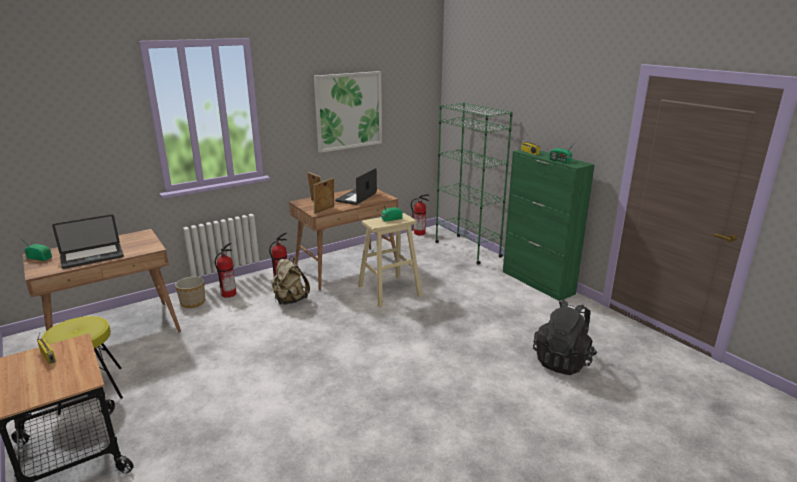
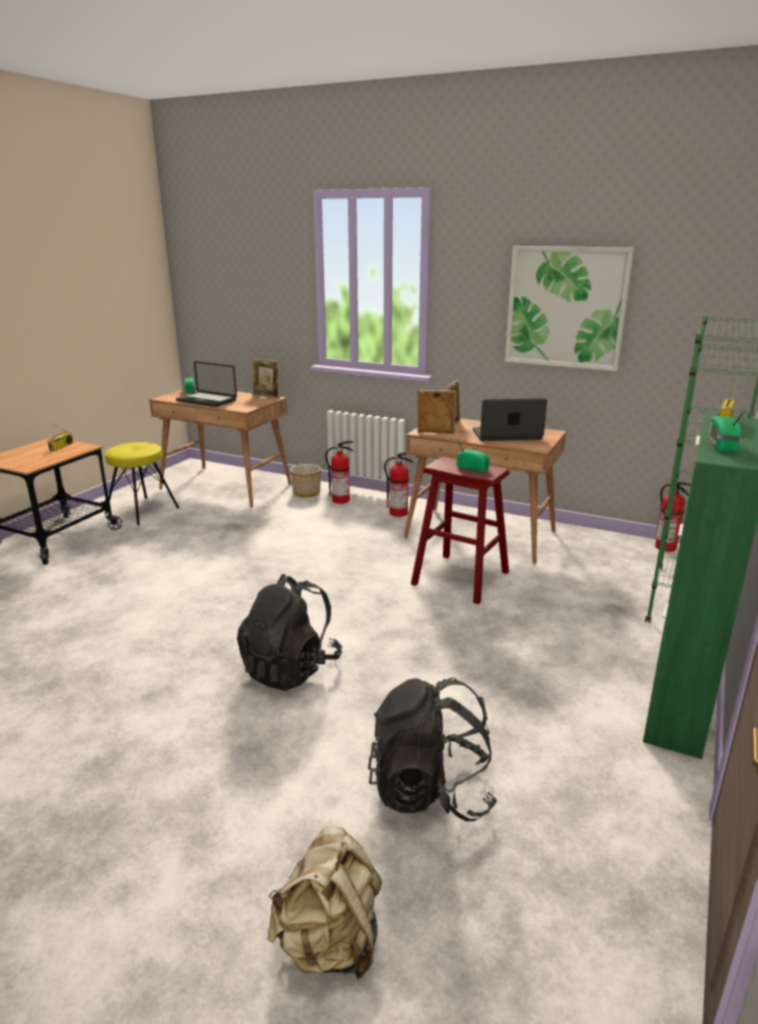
camera: 60 degrees right, 0 degrees up
beige backpack [271,256,310,305] -> beige backpack moved to [268,826,382,980]
beige stool [358,213,422,308] -> red stool [411,457,509,604]
none -> black backpack [237,574,342,691]
none -> picture frame [252,358,280,399]

